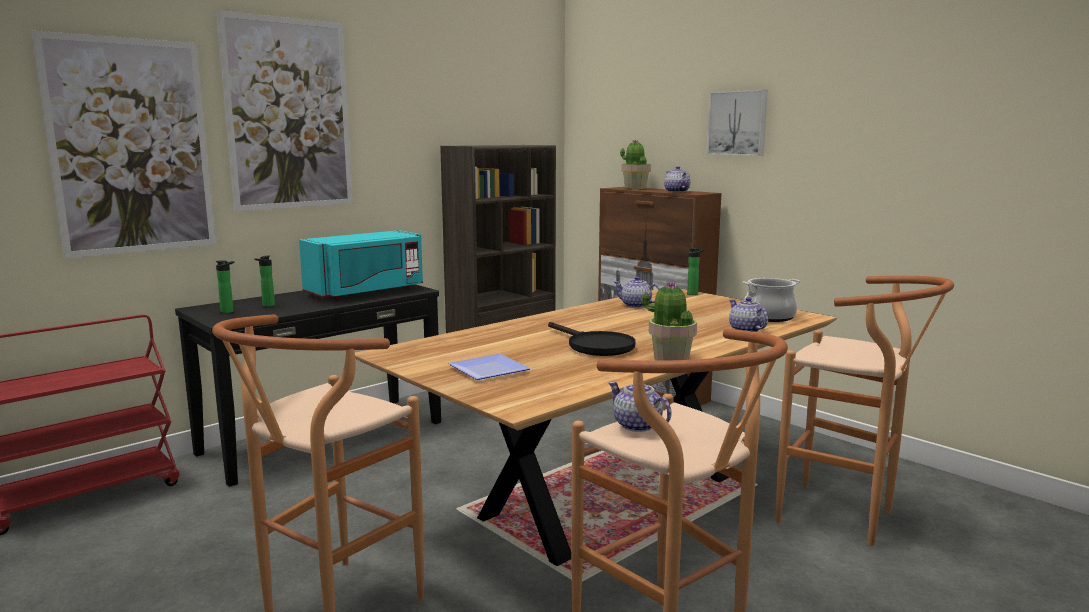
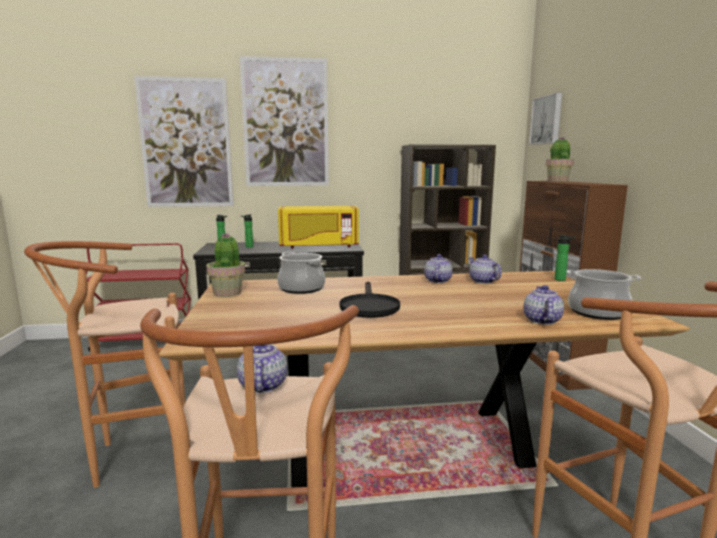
camera: 35 degrees right, 0 degrees up
turquoise microwave [299,230,423,299] -> yellow microwave [278,206,359,248]
plate [448,354,531,380] -> none
potted plant [642,281,697,361] -> potted plant moved to [206,233,245,297]
teapot [664,166,691,193] -> teapot moved to [424,254,453,283]
picture [707,90,768,156] -> picture moved to [529,93,562,145]
none -> cooking pot [277,252,325,294]

